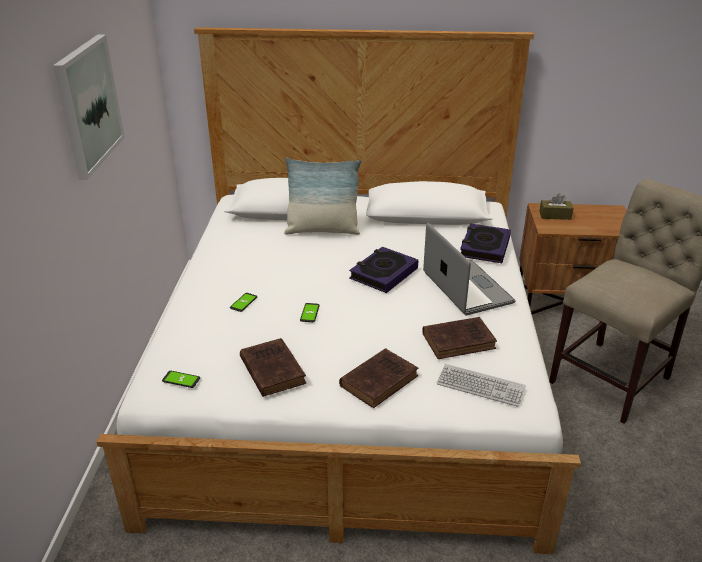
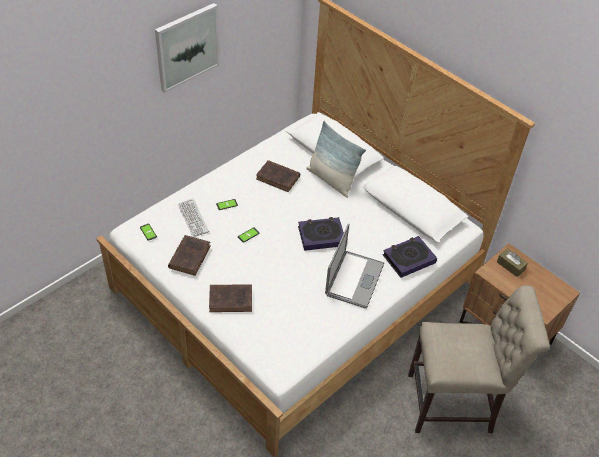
camera: 40 degrees right, 15 degrees up
brown book [422,317,497,359] -> brown book moved to [256,160,300,192]
keyboard [437,364,526,407] -> keyboard moved to [178,198,209,237]

